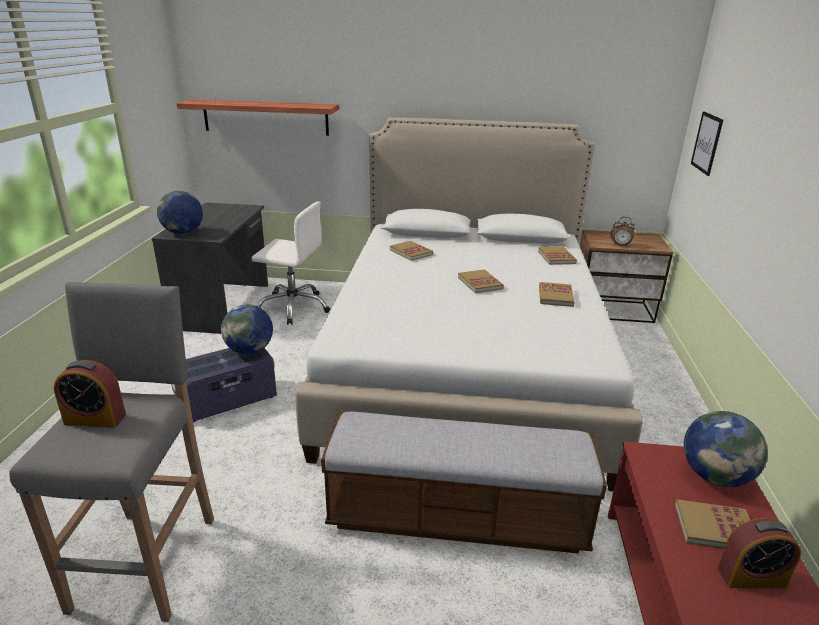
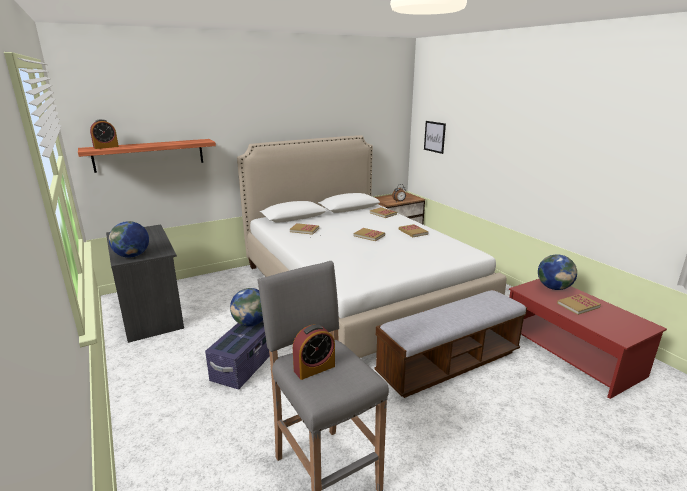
camera: 35 degrees left, 5 degrees down
white office chair [252,201,330,325] -> none
alarm clock [718,518,801,588] -> alarm clock moved to [90,119,119,149]

